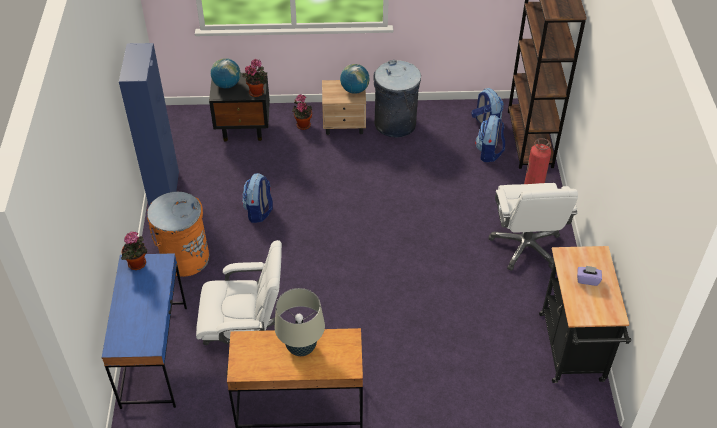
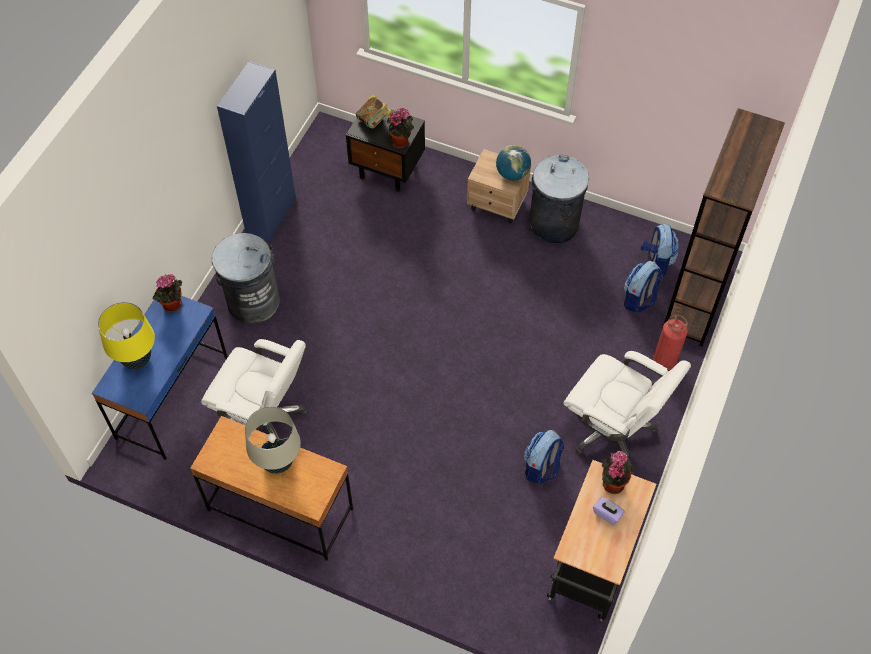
camera: 25 degrees right, 10 degrees up
orange trash can [147,192,209,277] -> grey trash can [212,233,280,323]
globe [211,58,241,88] -> book [356,95,392,129]
backpack [242,173,273,223] -> backpack moved to [524,430,564,484]
potted plant [292,94,312,130] -> potted plant moved to [602,451,634,494]
white office chair [488,183,578,271] -> white office chair turned 75 degrees counterclockwise [563,351,691,465]
none -> yellow table lamp [98,302,155,369]

